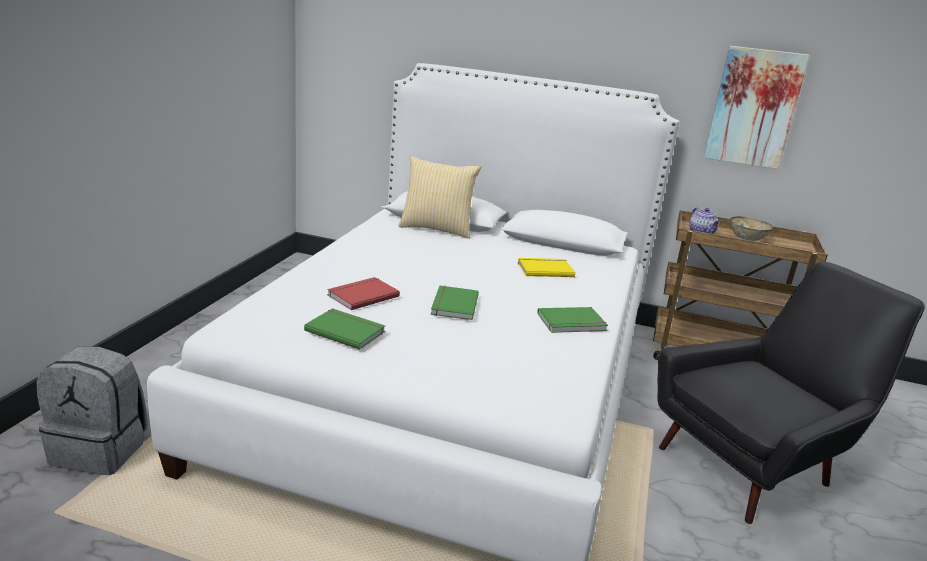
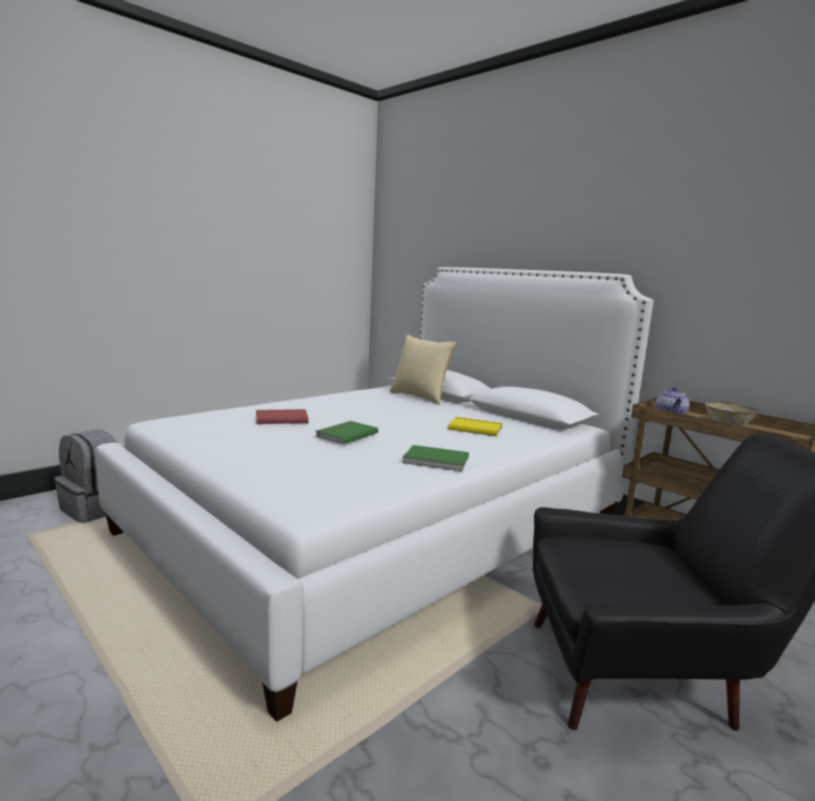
camera: 30 degrees right, 10 degrees down
green book [304,308,385,350] -> none
picture [704,46,810,169] -> none

